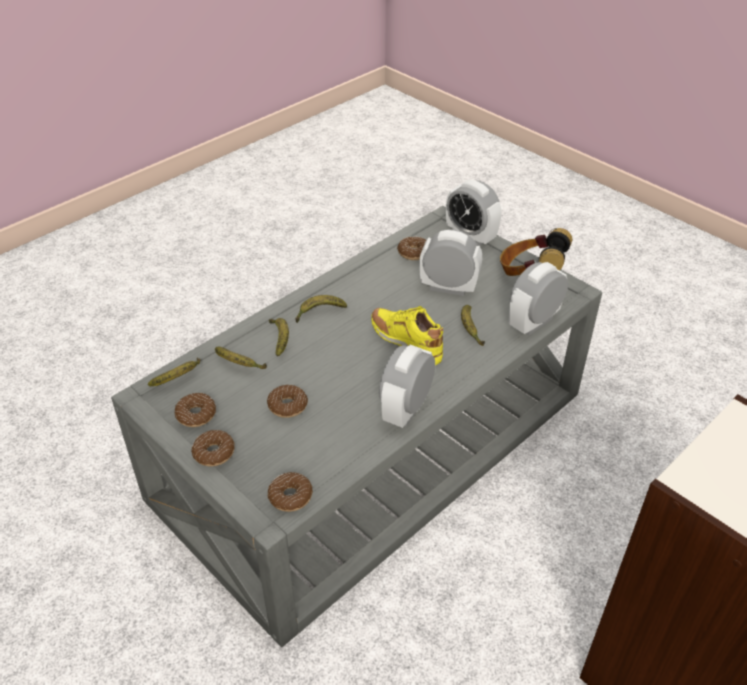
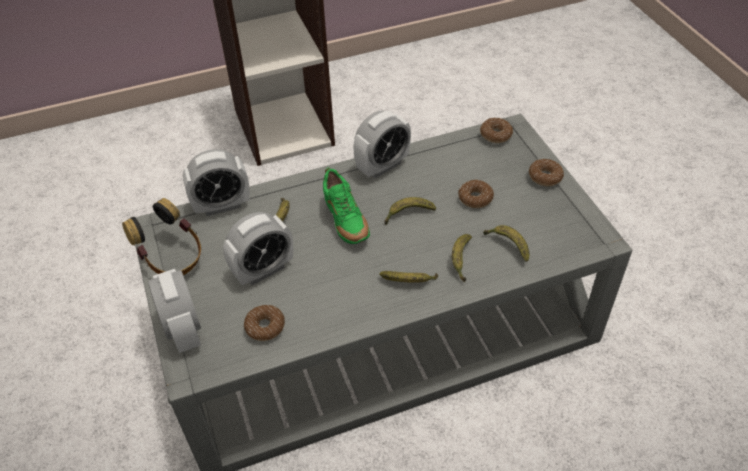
camera: 155 degrees left, 5 degrees up
banana [148,358,200,386] -> banana moved to [385,197,436,225]
donut [174,393,216,427] -> none
yellow shoe [371,306,443,365] -> green shoe [323,167,370,244]
alarm clock [419,229,482,296] -> alarm clock turned 75 degrees counterclockwise [223,212,293,285]

